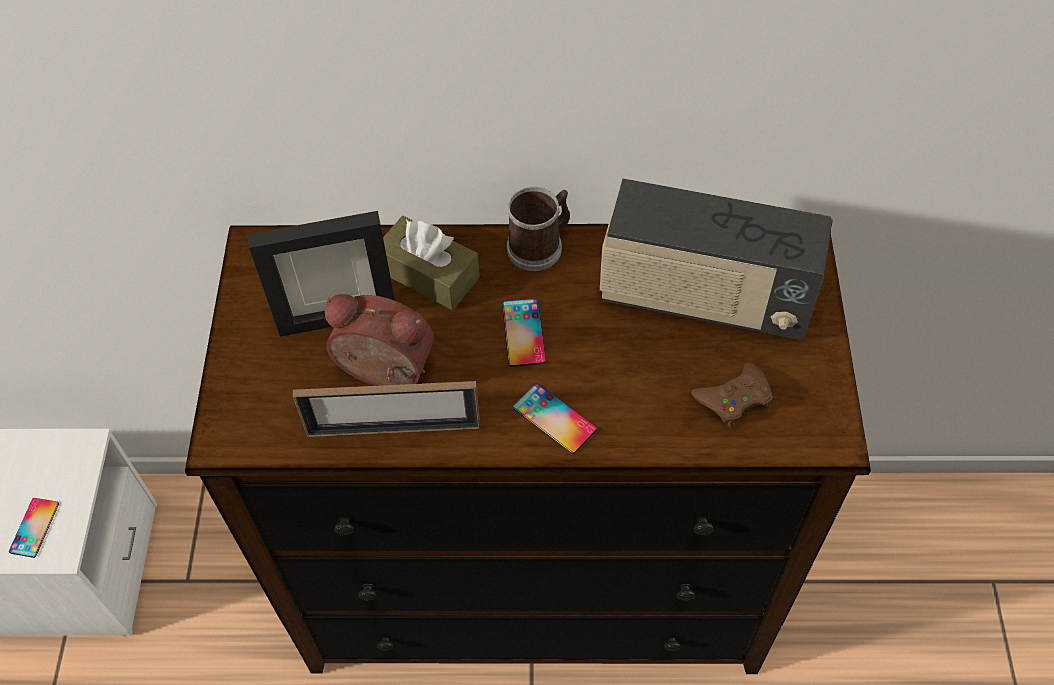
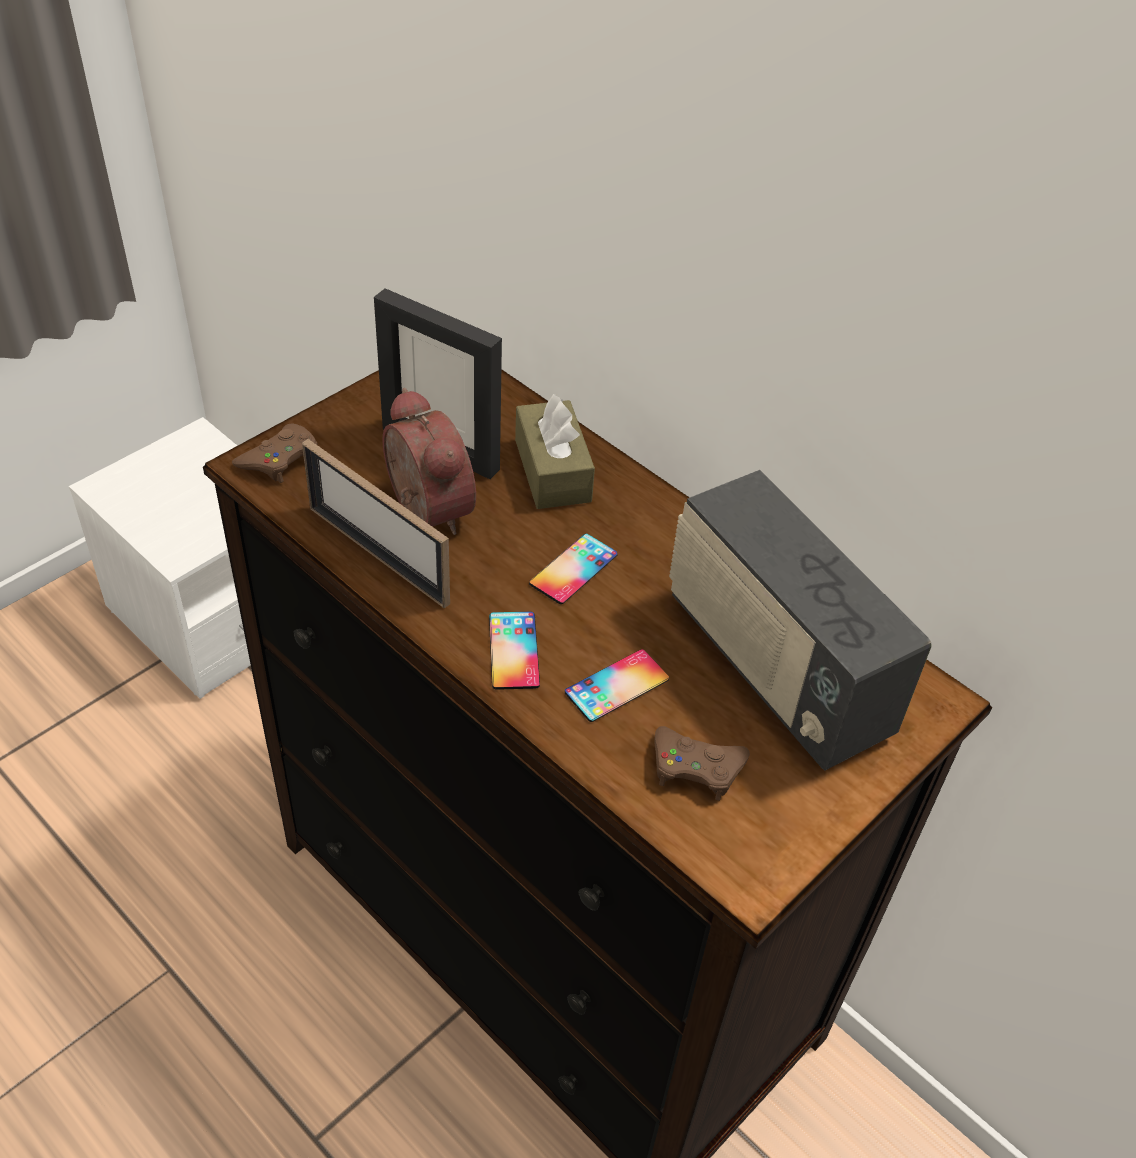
camera: 40 degrees right, 10 degrees down
phone [9,498,59,558] -> phone moved to [565,649,669,722]
mug [507,187,570,271] -> none
none -> brown game controller [232,424,317,483]

